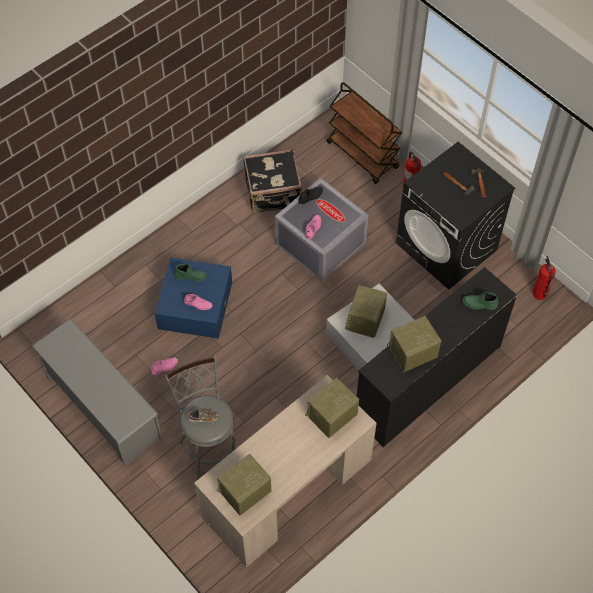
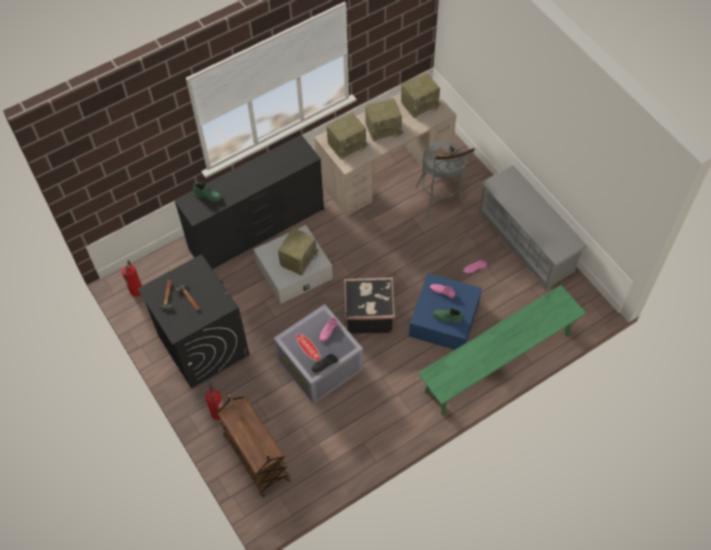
camera: 170 degrees left, 0 degrees up
black suitcase [243,149,302,213] -> black suitcase moved to [344,277,395,334]
radio [387,316,441,372] -> radio moved to [365,98,403,141]
none -> green bench [418,285,586,415]

